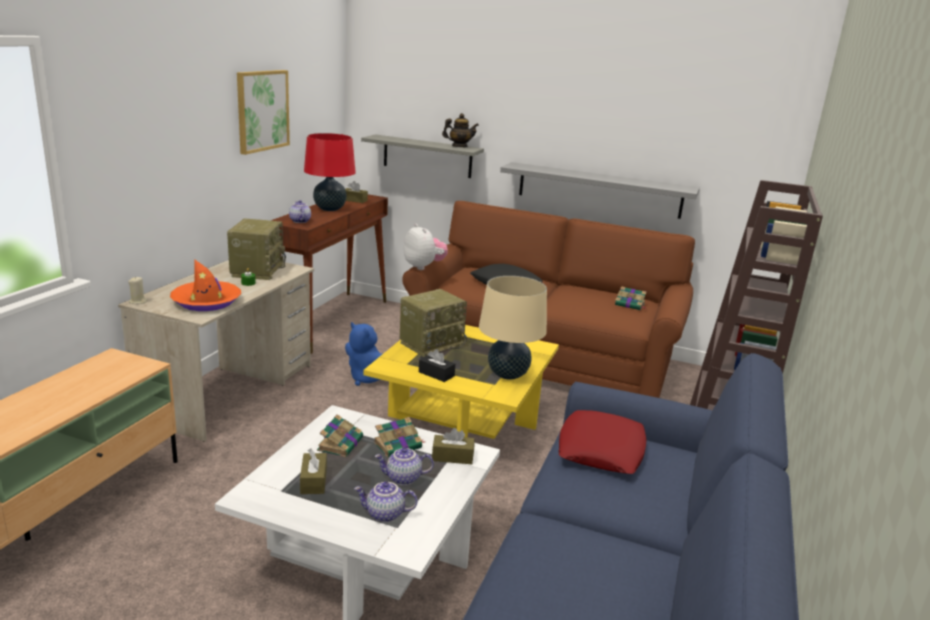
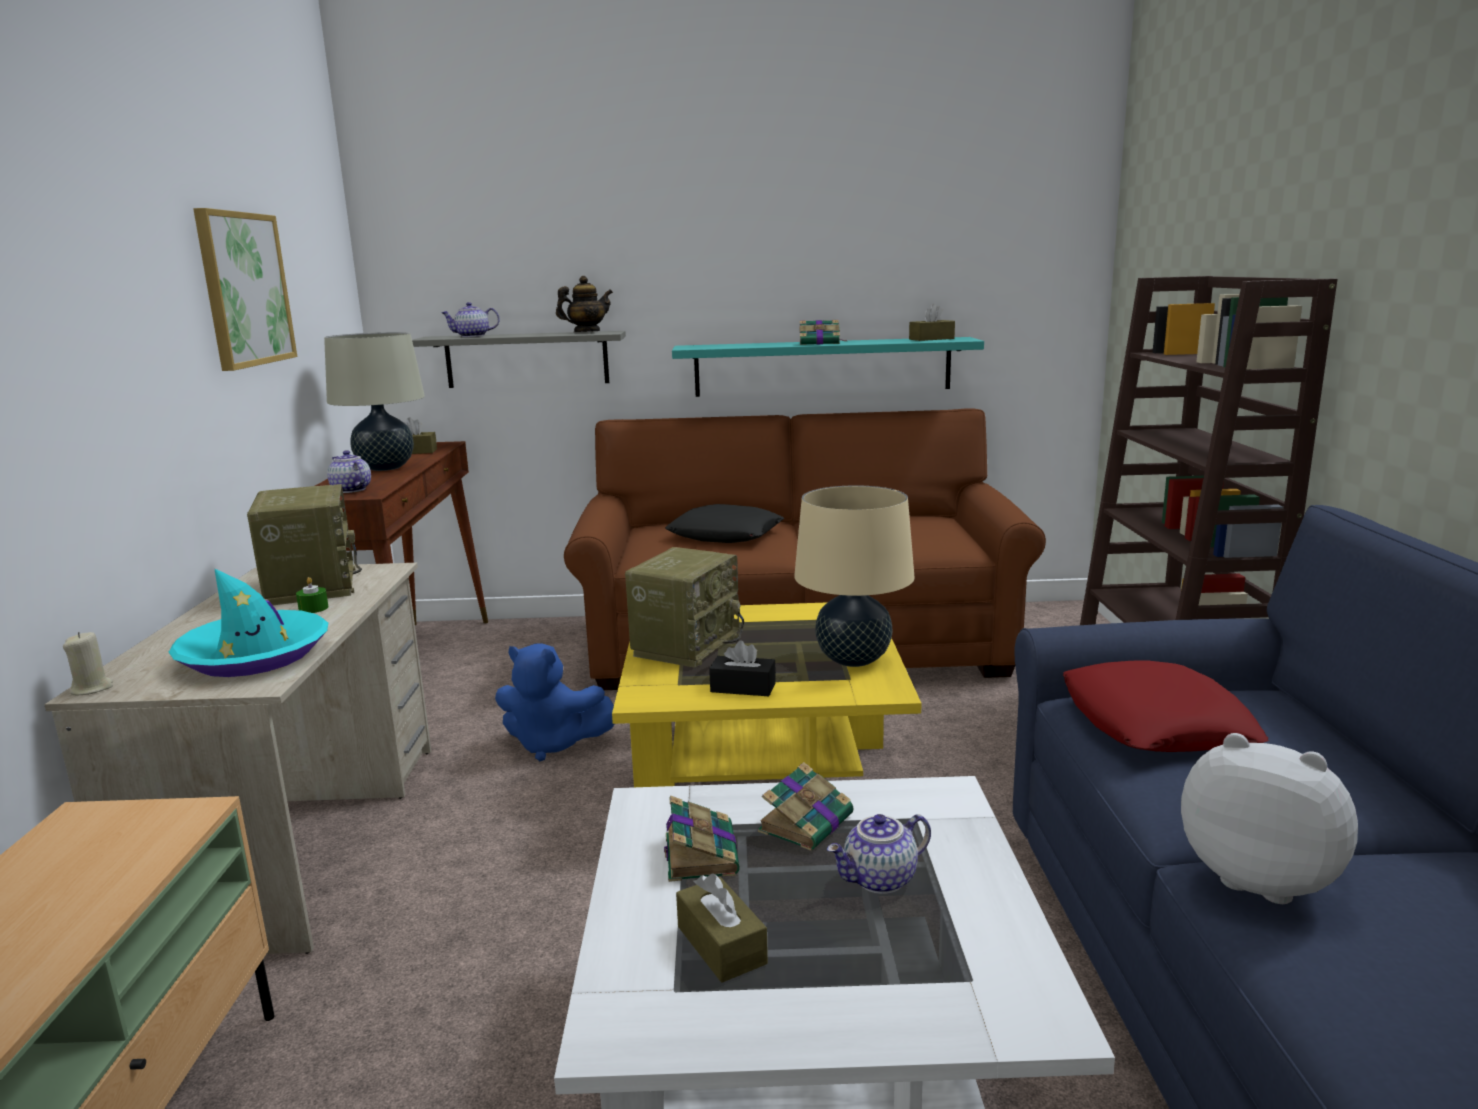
camera: 20 degrees left, 5 degrees down
orange hat [170,259,241,311] -> turquoise hat [169,568,328,677]
red table lamp [304,133,356,211] -> beige table lamp [324,332,425,471]
teapot [354,482,418,522] -> teapot moved to [441,302,500,337]
plush toy [403,224,448,270] -> plush toy moved to [1181,733,1358,904]
brown tissue box [432,428,474,464] -> brown tissue box moved to [909,304,955,341]
grey shelf [500,162,700,219] -> turquoise shelf [672,337,984,397]
book [615,286,647,310] -> book moved to [800,320,847,345]

